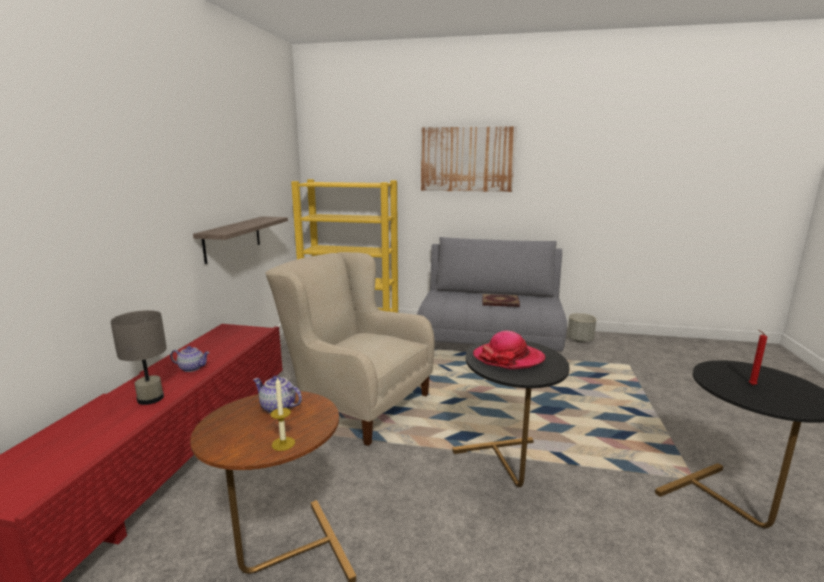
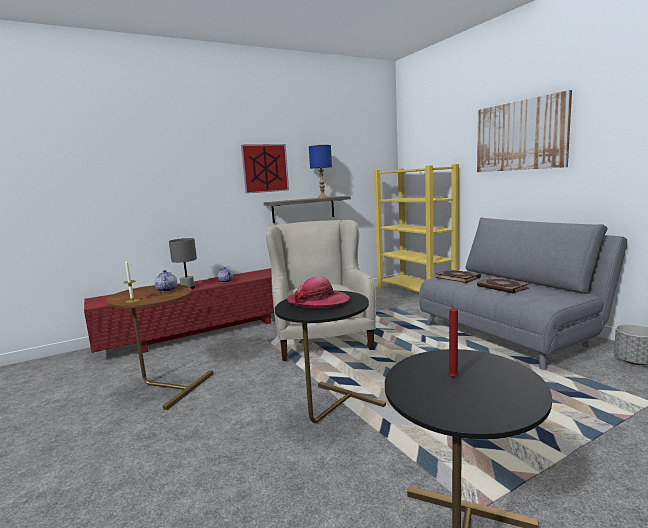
camera: 50 degrees right, 5 degrees down
none -> picture [241,144,289,193]
none -> blue table lamp [309,144,332,198]
none -> book [435,269,481,283]

